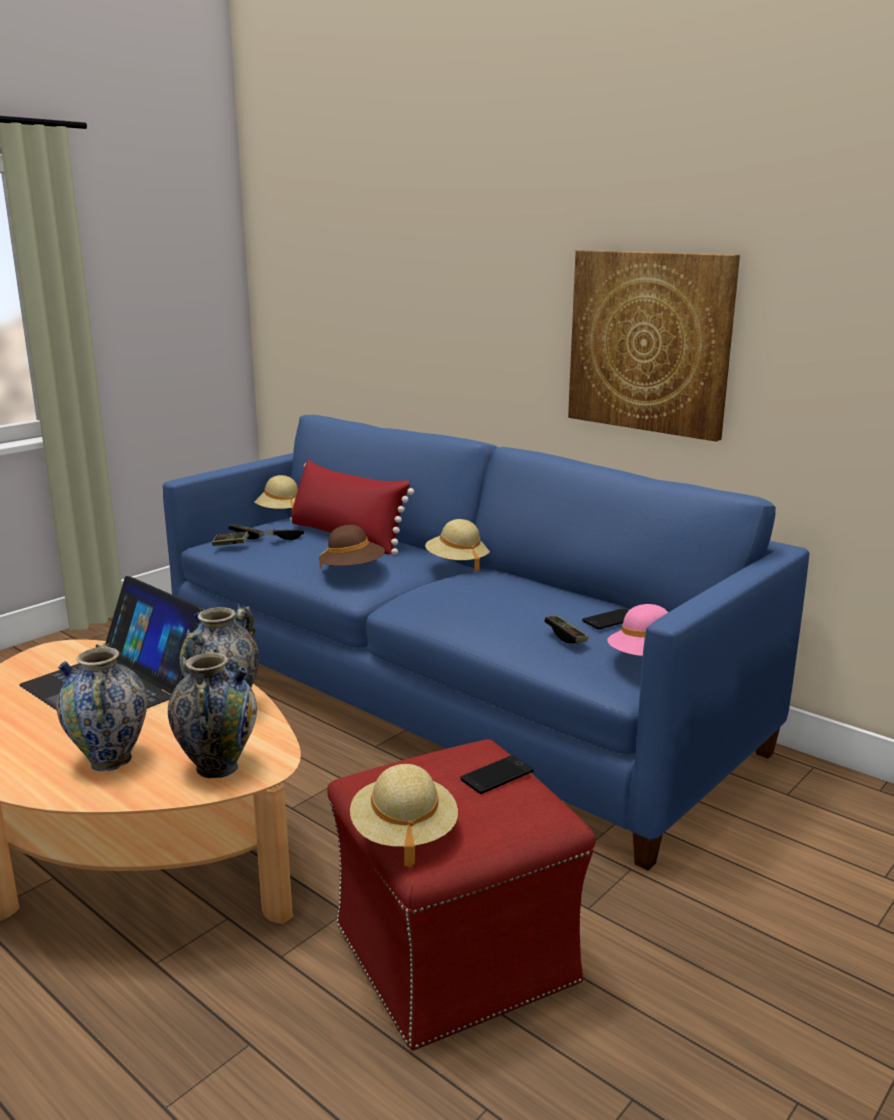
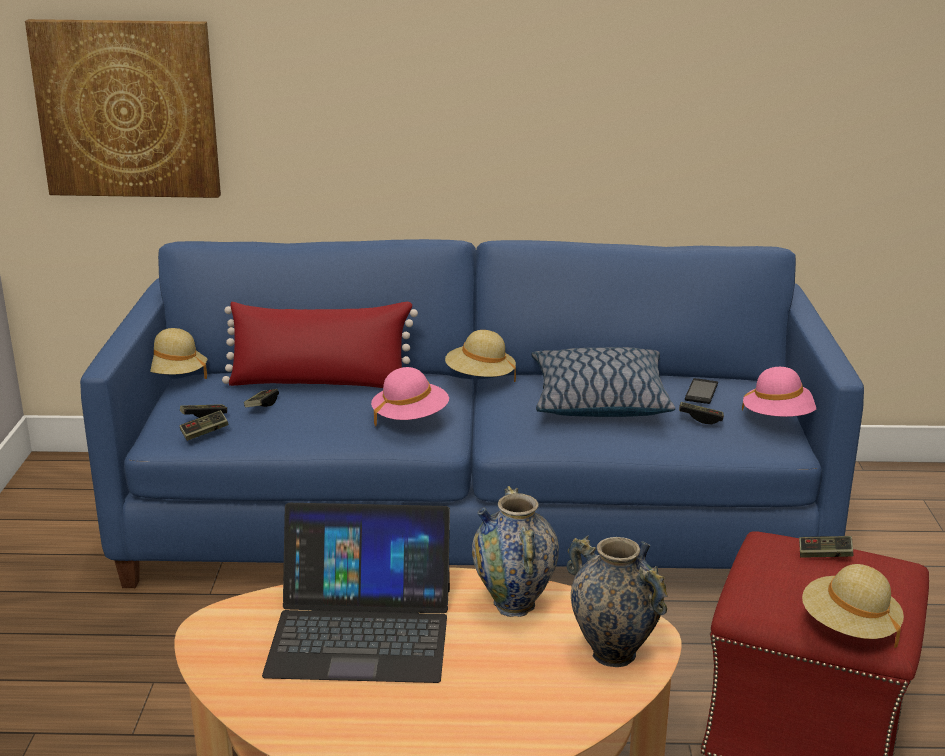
camera: 40 degrees left, 5 degrees up
vase [56,643,147,771] -> none
brown hat [319,525,385,569] -> pink hat [371,367,449,427]
phone [460,755,534,794] -> game controller [799,536,854,558]
picture [568,250,740,442] -> picture moved to [25,19,221,198]
none -> pillow [531,347,675,417]

